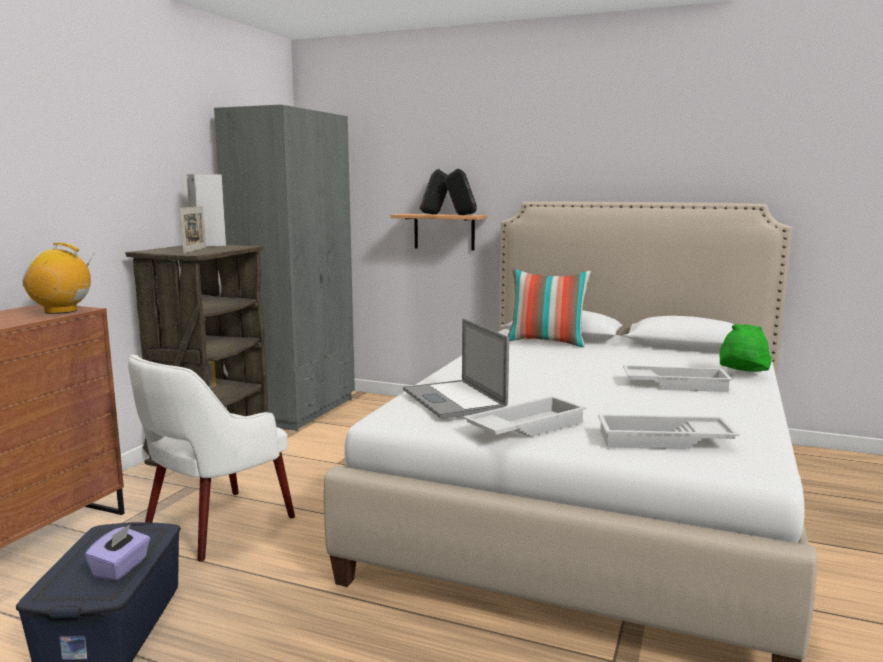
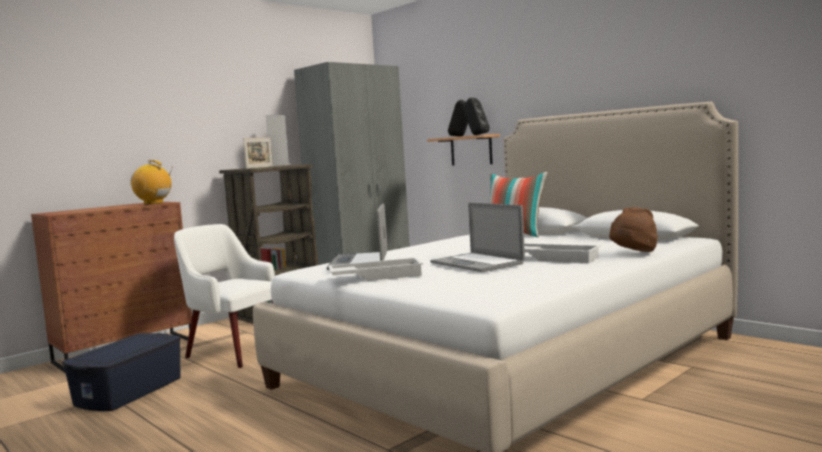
camera: 25 degrees right, 5 degrees down
purple tissue box [84,525,150,581] -> none
white armchair [128,354,295,562] -> white armchair turned 60 degrees clockwise [174,224,275,368]
white tray [598,414,740,450] -> none
green hat [719,324,772,372] -> brown hat [609,207,658,252]
none -> laptop [430,202,525,272]

